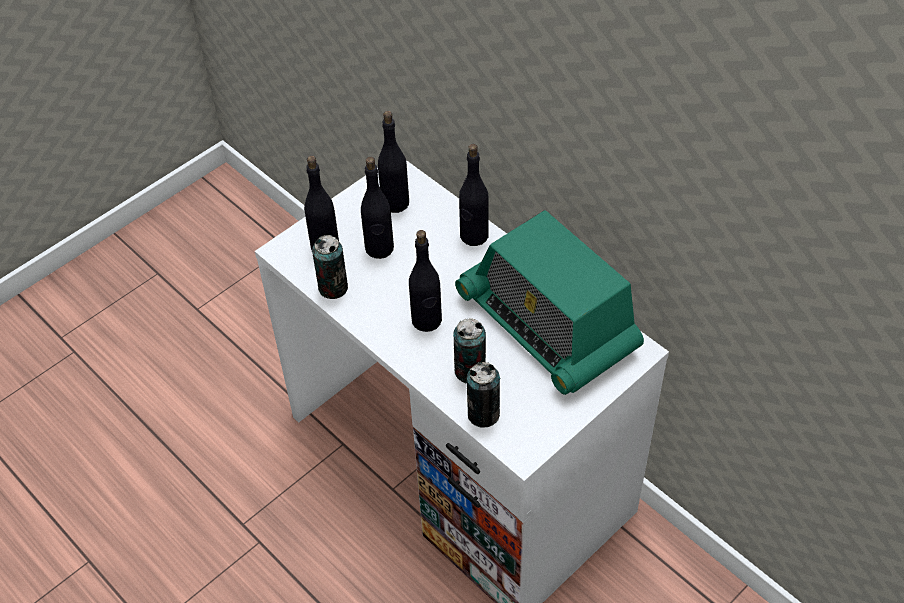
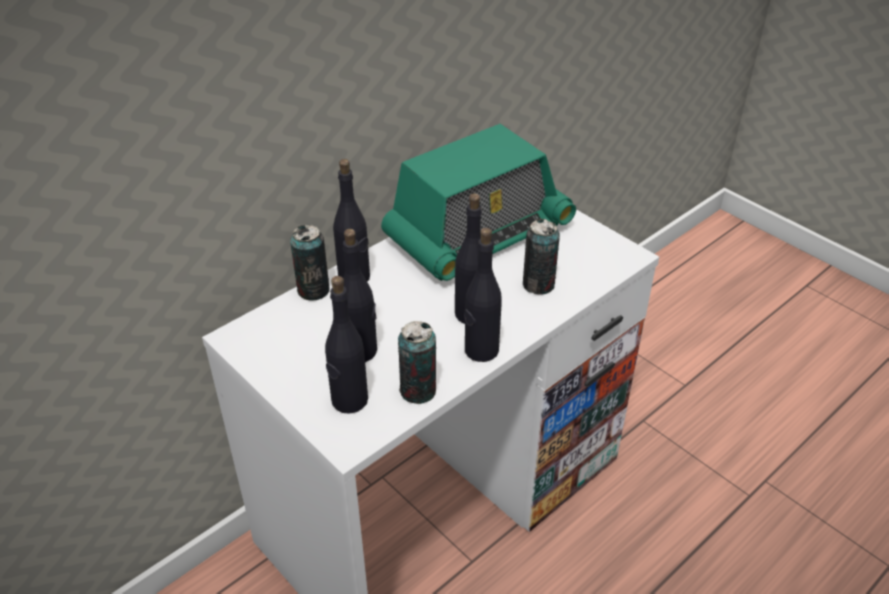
camera: 90 degrees left, 10 degrees down
black bottle [378,111,409,213] -> black bottle moved to [464,228,502,362]
can [467,362,500,428] -> can moved to [290,224,330,300]

